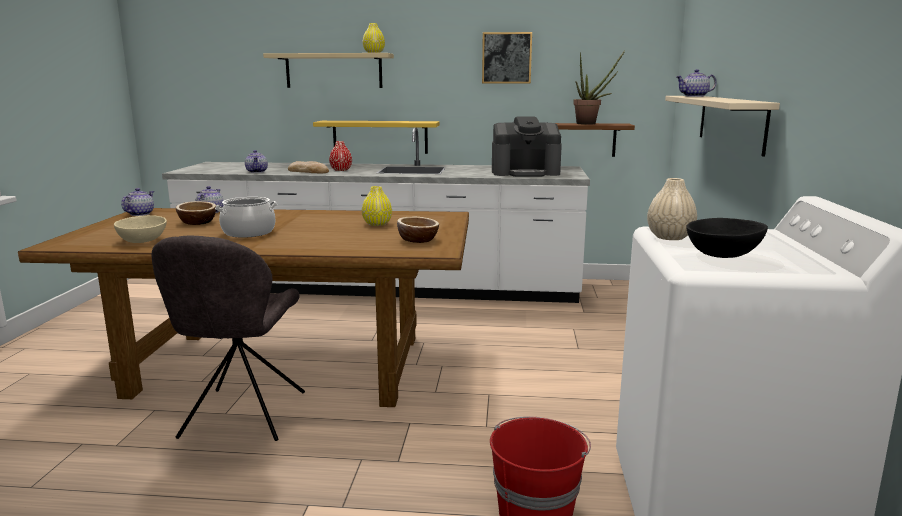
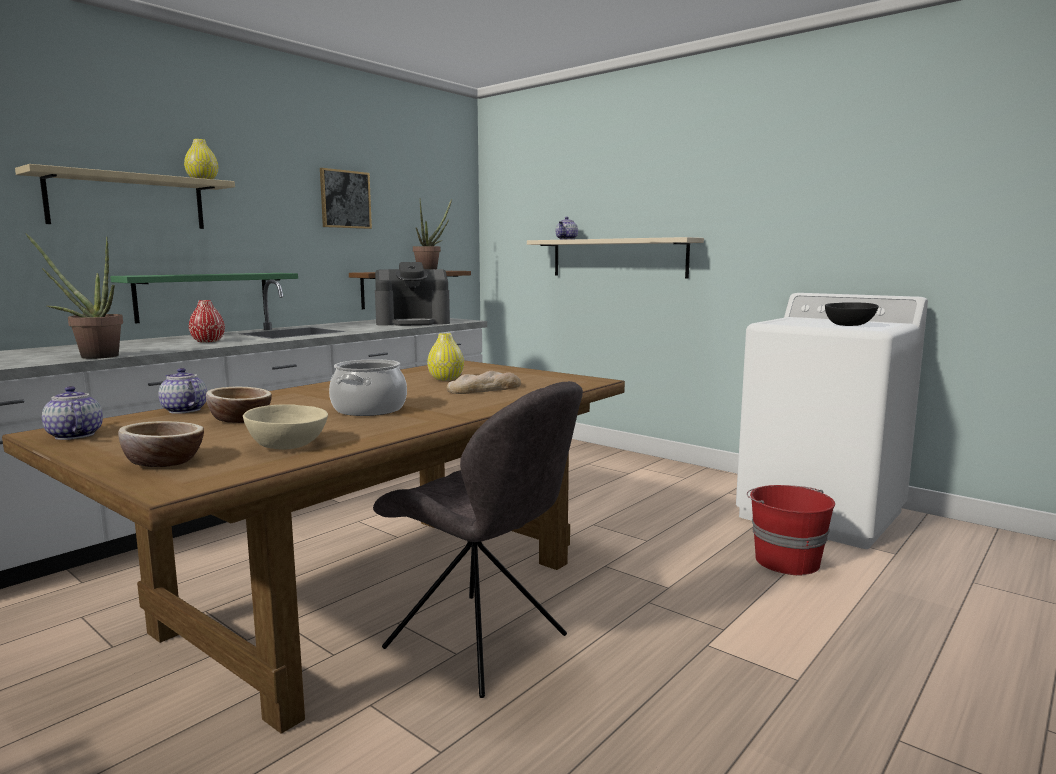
camera: 55 degrees left, 5 degrees down
teapot [245,150,268,173] -> potted plant [25,233,123,359]
bread [288,161,329,173] -> bread moved to [446,371,521,394]
yellow shelf [313,121,439,154] -> green shelf [110,273,298,323]
bowl [397,217,439,243] -> bowl moved to [118,421,204,467]
coffee machine [492,116,562,177] -> coffee machine turned 45 degrees clockwise [375,262,450,326]
beige vase [647,178,697,240] -> none

